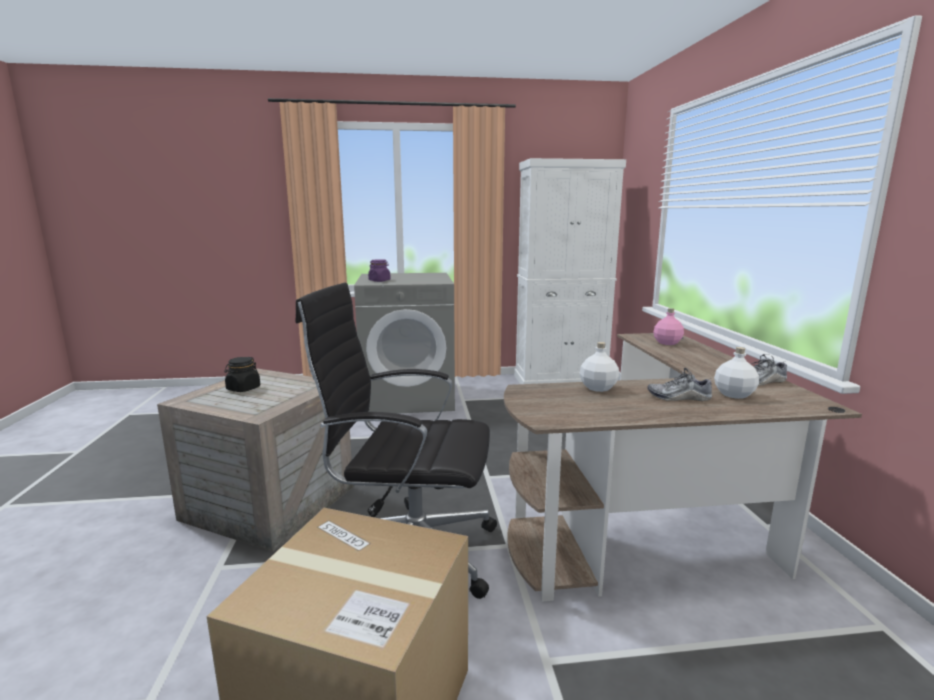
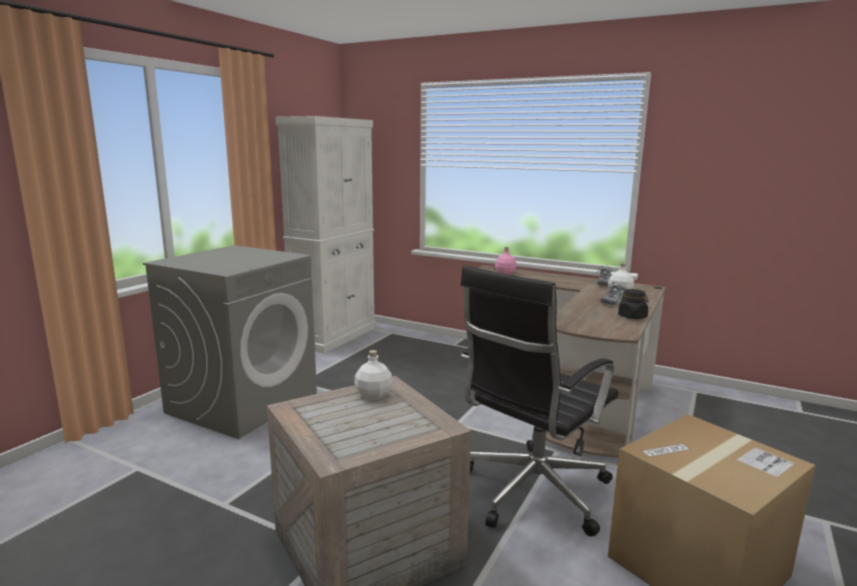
camera: 55 degrees left, 0 degrees up
black jar [224,357,260,392] -> black jar moved to [618,289,648,319]
purple jar [368,259,391,282] -> none
white bottle [580,342,619,392] -> white bottle moved to [354,350,393,400]

